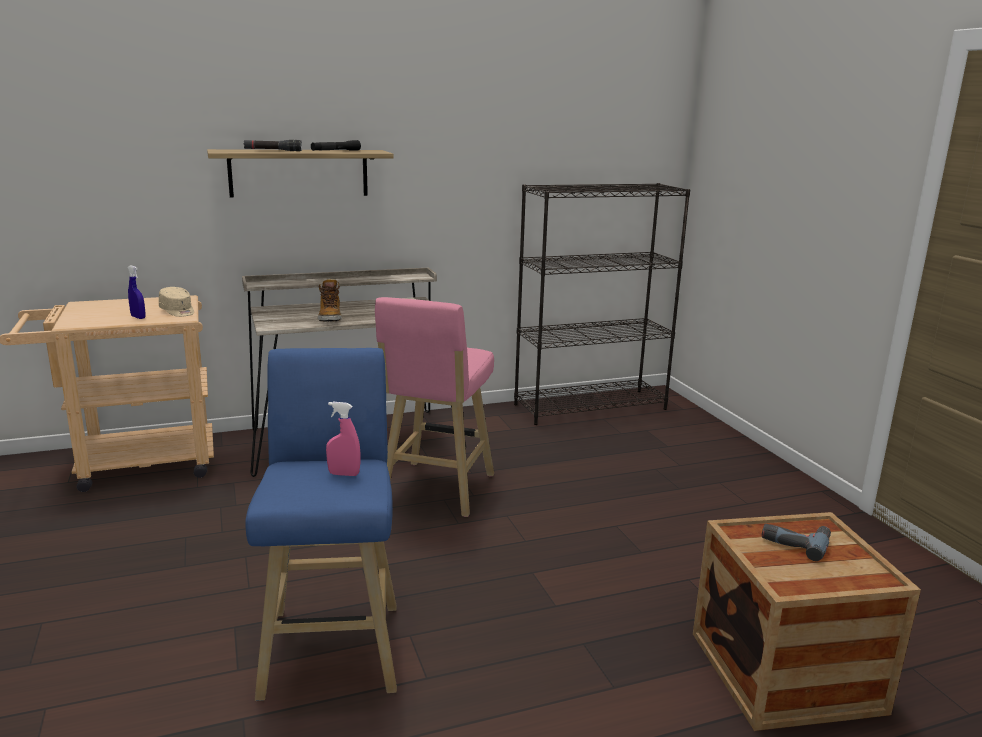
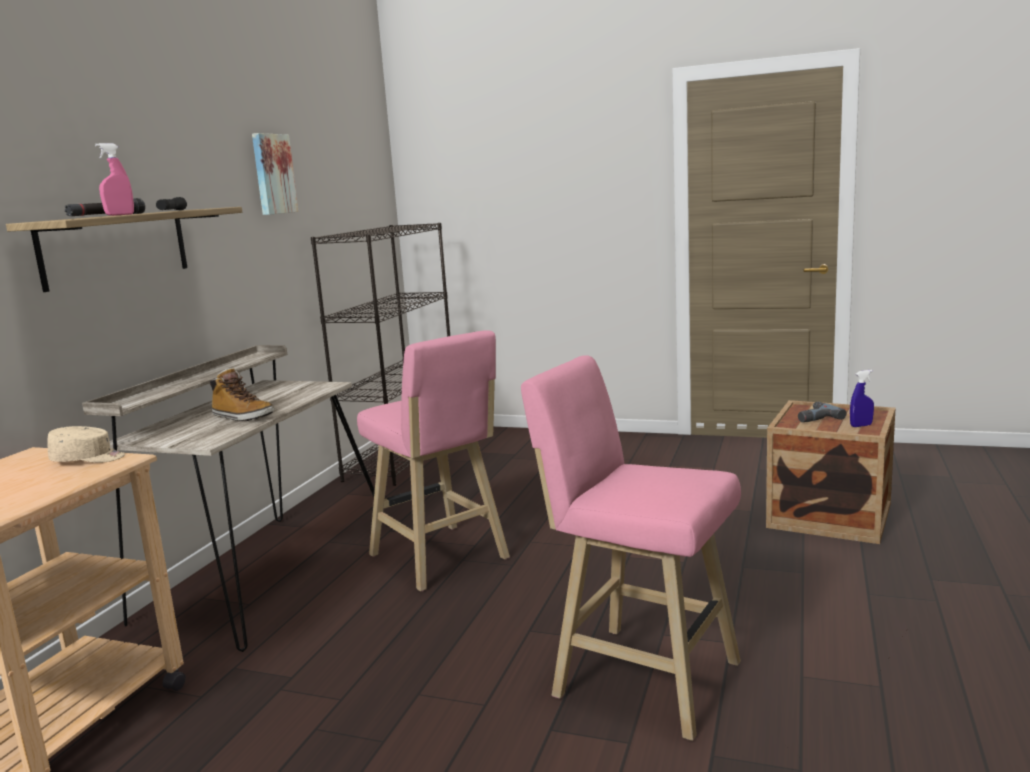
camera: 50 degrees left, 5 degrees down
blue spray bottle [128,265,146,319] -> blue spray bottle moved to [850,370,874,427]
blue stool [245,348,397,701] -> pink stool [521,355,741,741]
pink spray bottle [326,402,361,476] -> pink spray bottle moved to [95,143,134,216]
none -> picture [252,133,299,215]

